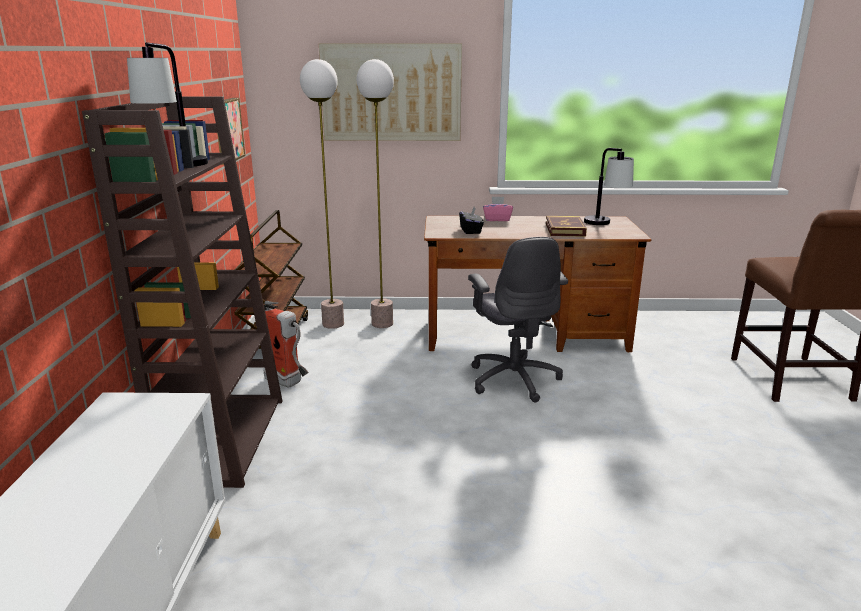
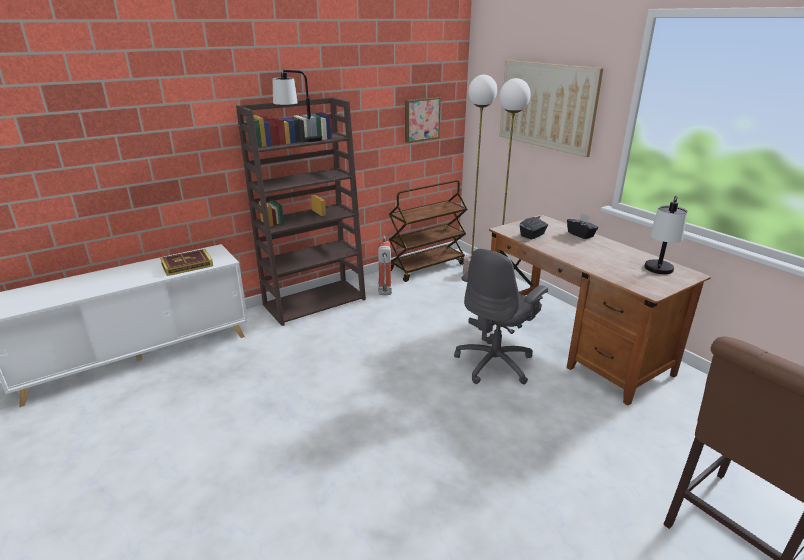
camera: 55 degrees right, 5 degrees up
pink tissue box [483,197,513,221] -> black tissue box [567,214,598,239]
book [546,216,587,237] -> book moved to [160,249,213,276]

